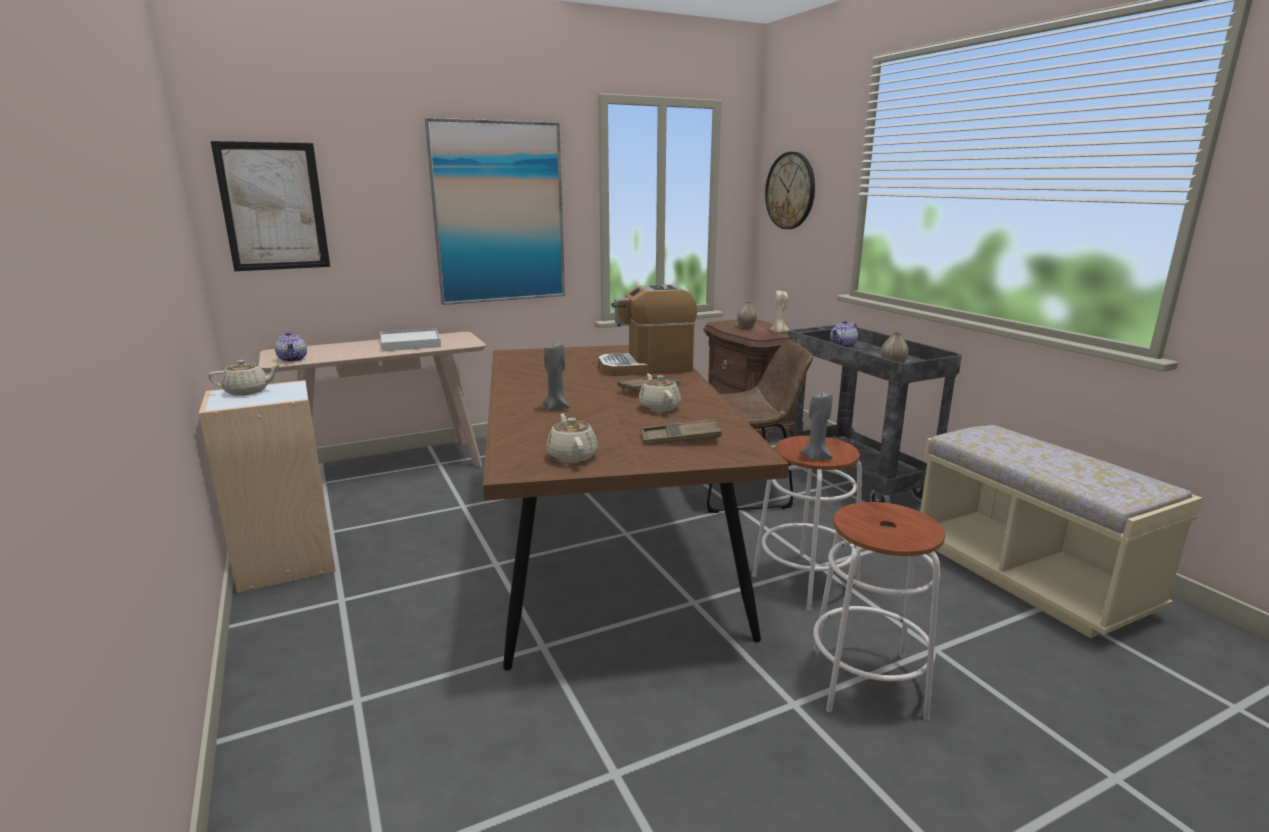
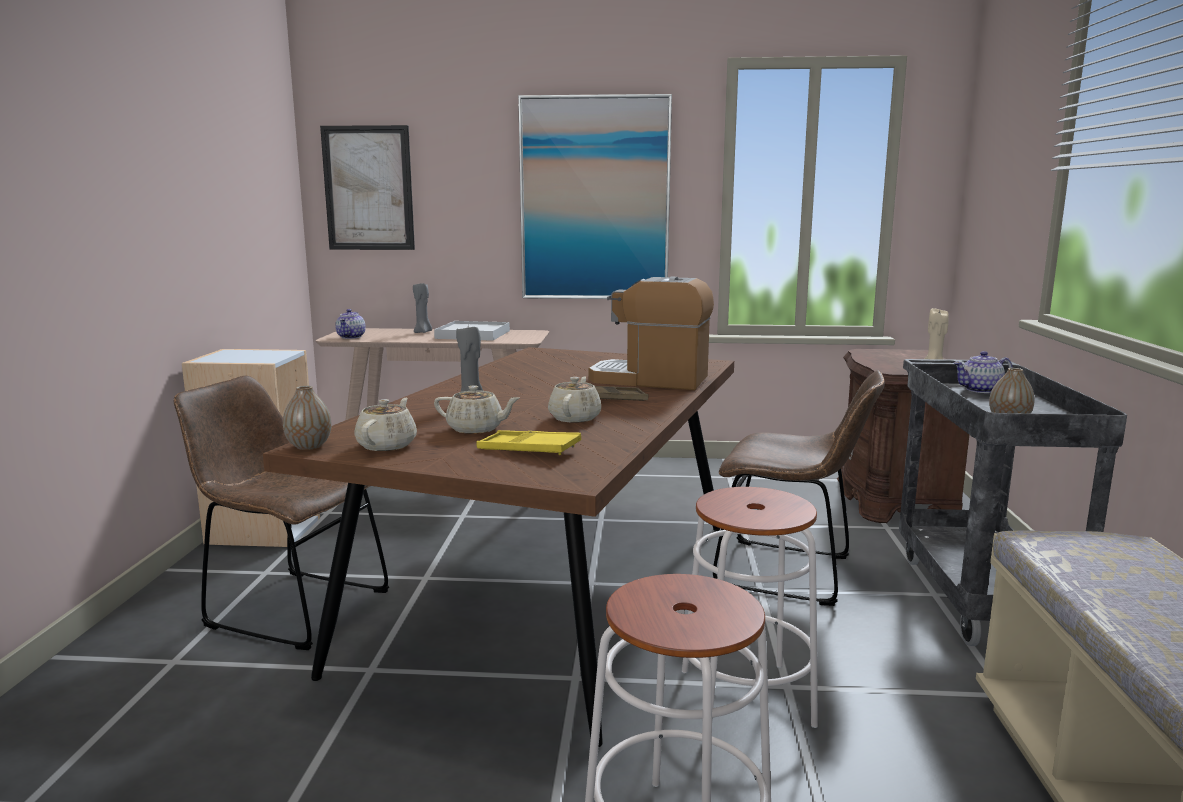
camera: 30 degrees right, 5 degrees down
beige teapot [208,360,281,395] -> beige teapot moved to [434,385,520,434]
brown tray [641,419,721,445] -> yellow tray [476,430,581,455]
vase [737,301,757,328] -> vase moved to [283,386,331,450]
wall clock [765,152,815,229] -> none
grey candle [800,392,833,461] -> grey candle moved to [413,283,432,333]
none -> brown chair [174,376,389,650]

